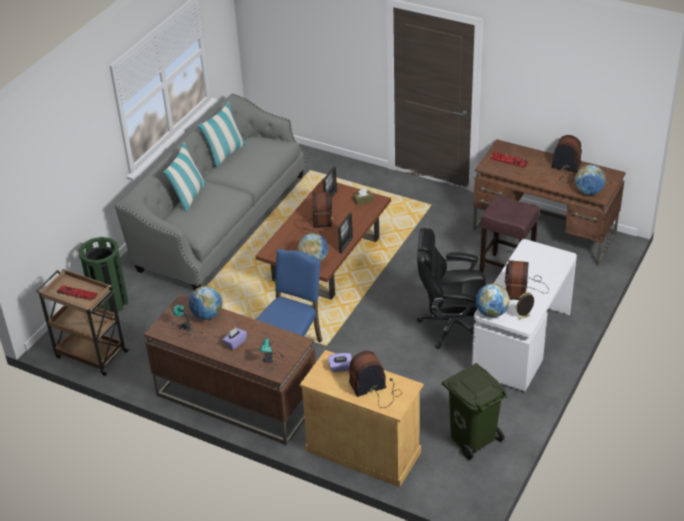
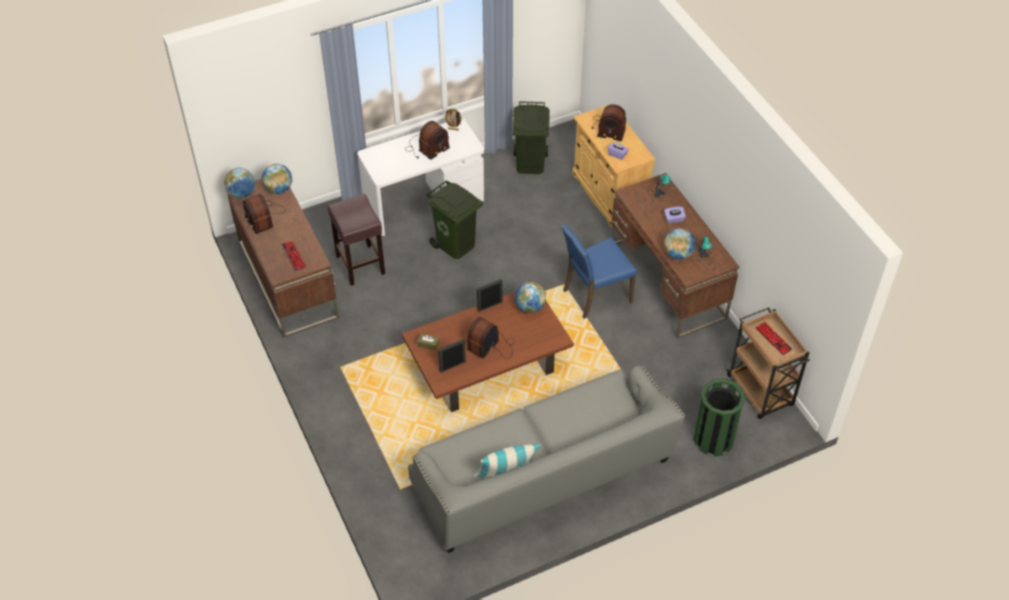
camera: 145 degrees left, 10 degrees up
pillow [163,143,206,212] -> none
black office chair [417,228,486,349] -> green trash can [427,181,483,259]
globe [476,283,510,318] -> globe moved to [224,168,255,198]

